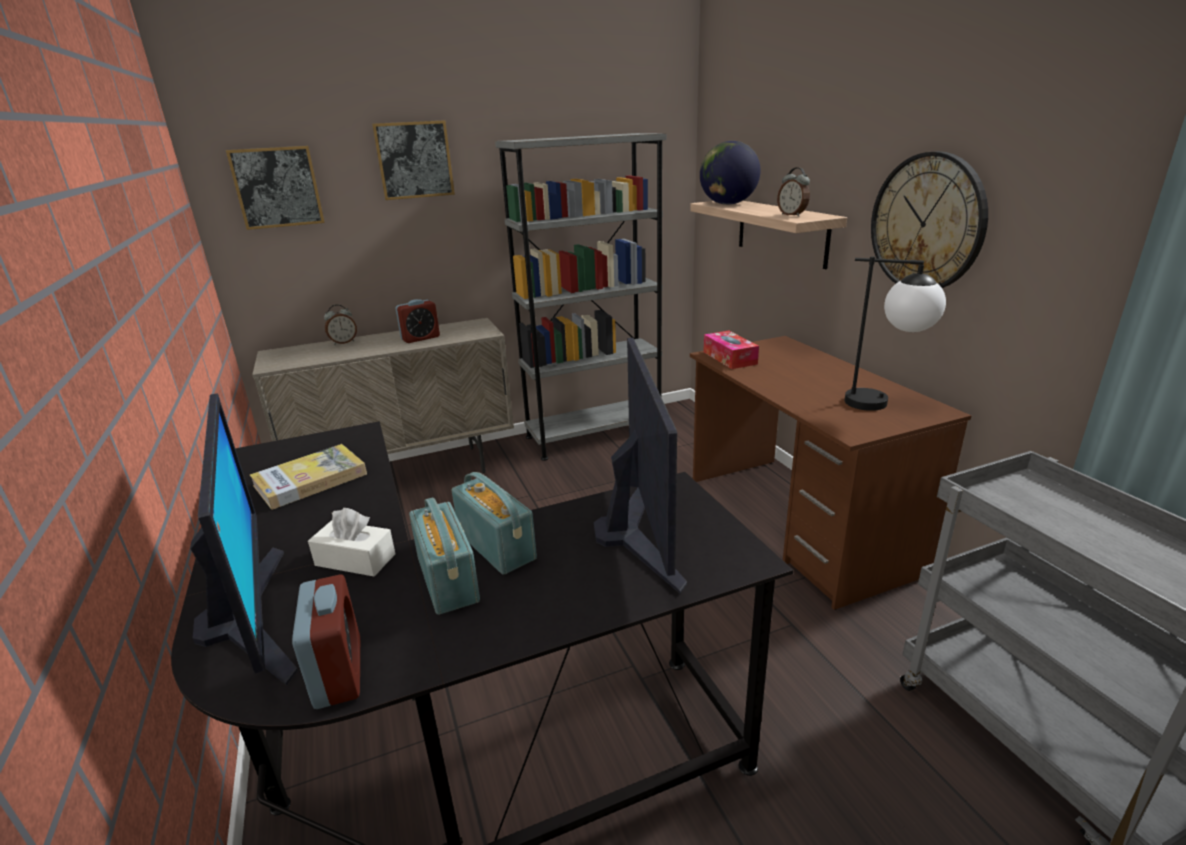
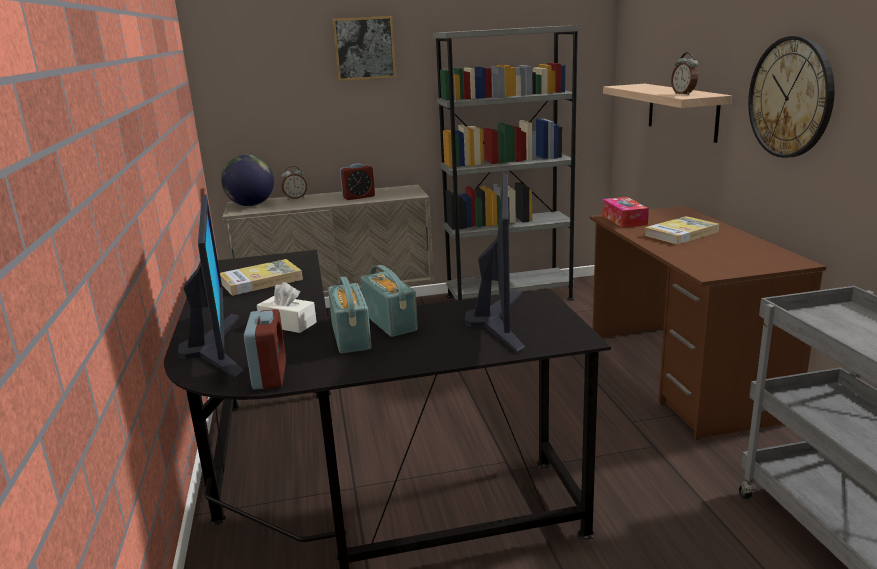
camera: 10 degrees right, 5 degrees down
picture [226,146,325,230] -> none
globe [700,141,761,205] -> globe moved to [221,155,274,206]
table lamp [844,256,946,411] -> none
none -> book [644,216,719,245]

